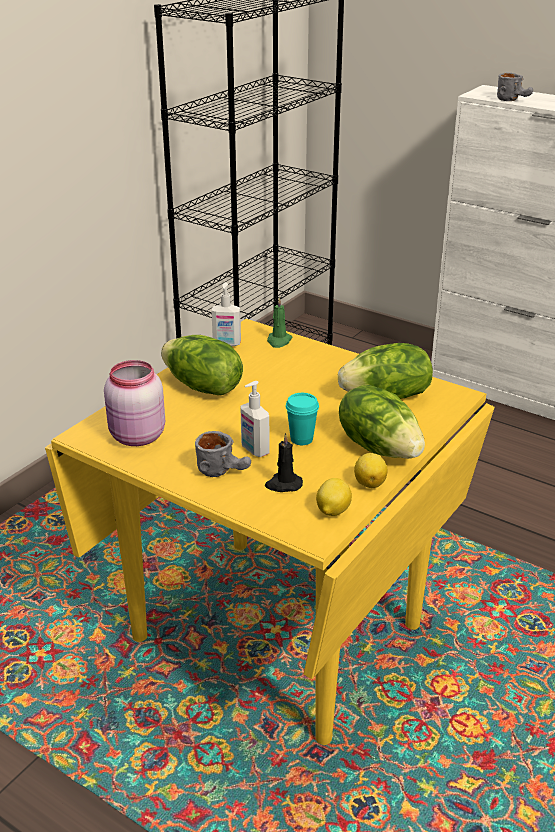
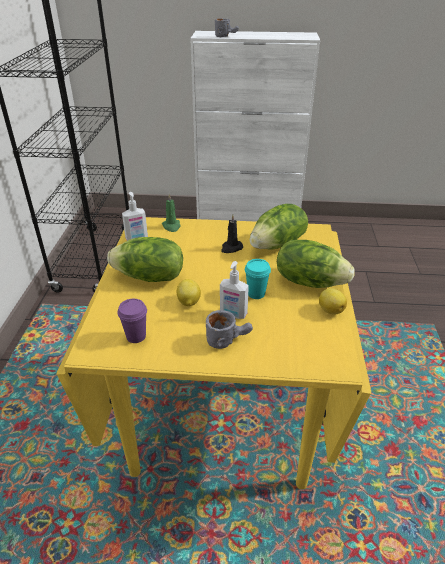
camera: 30 degrees left, 5 degrees up
pink jar [104,360,165,446] -> purple cup [118,299,147,343]
black candle [265,433,303,492] -> black candle moved to [221,214,243,253]
lemon [316,478,352,516] -> lemon moved to [177,279,201,306]

